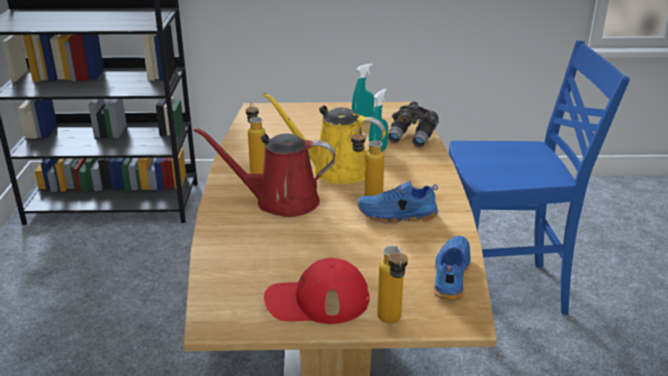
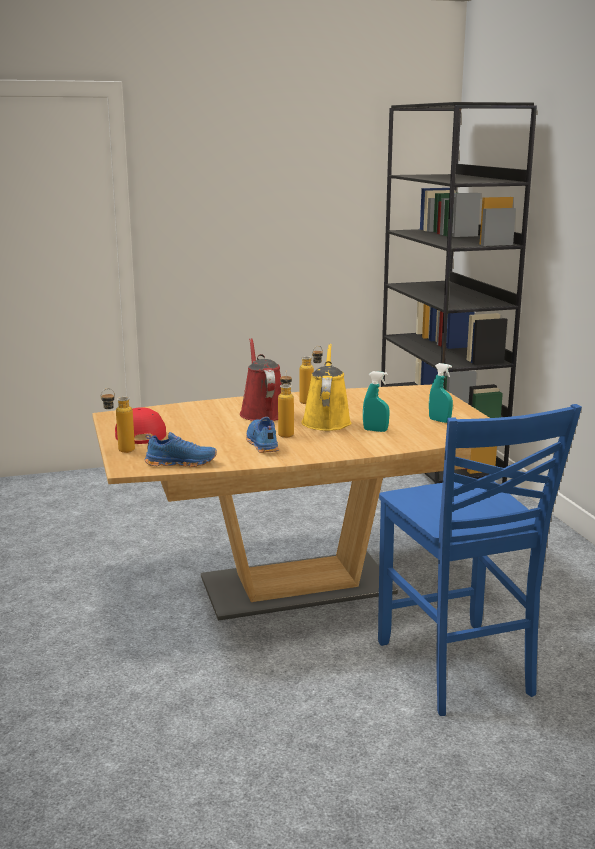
camera: 75 degrees right, 10 degrees down
grey binoculars [388,101,439,147] -> none

